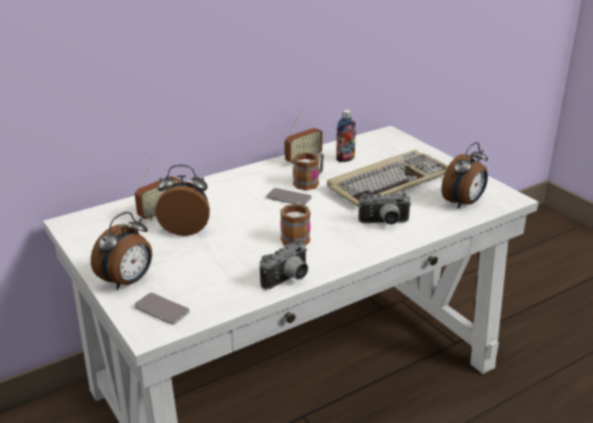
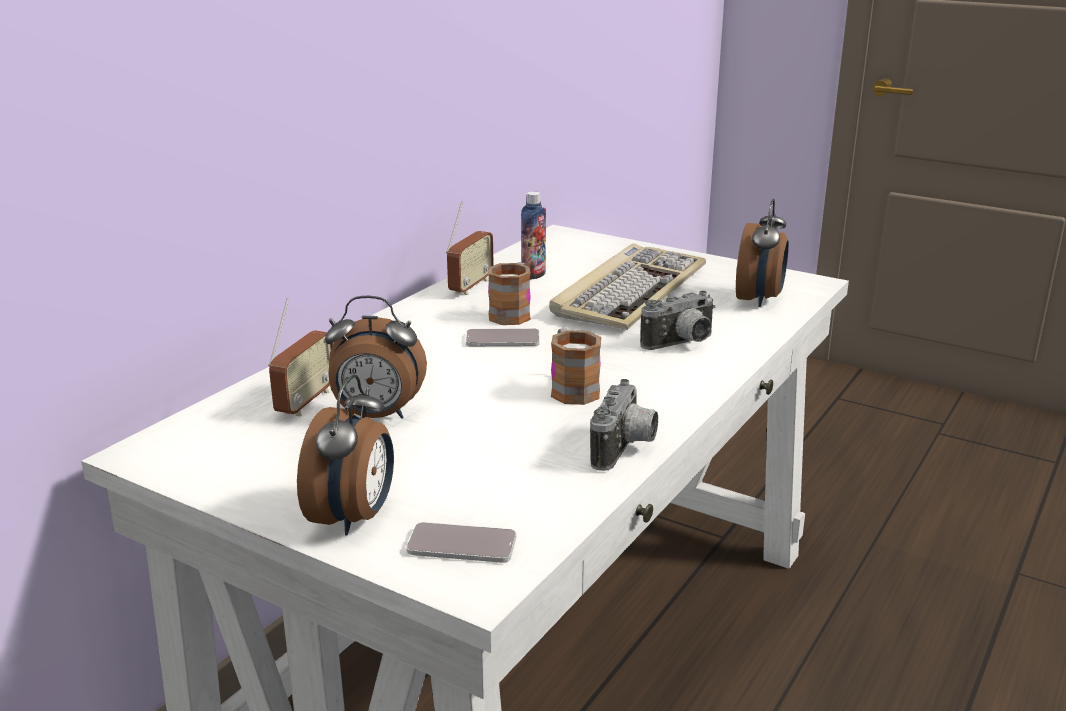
camera: 25 degrees left, 5 degrees down
alarm clock [155,165,210,236] -> alarm clock turned 150 degrees counterclockwise [325,296,427,419]

